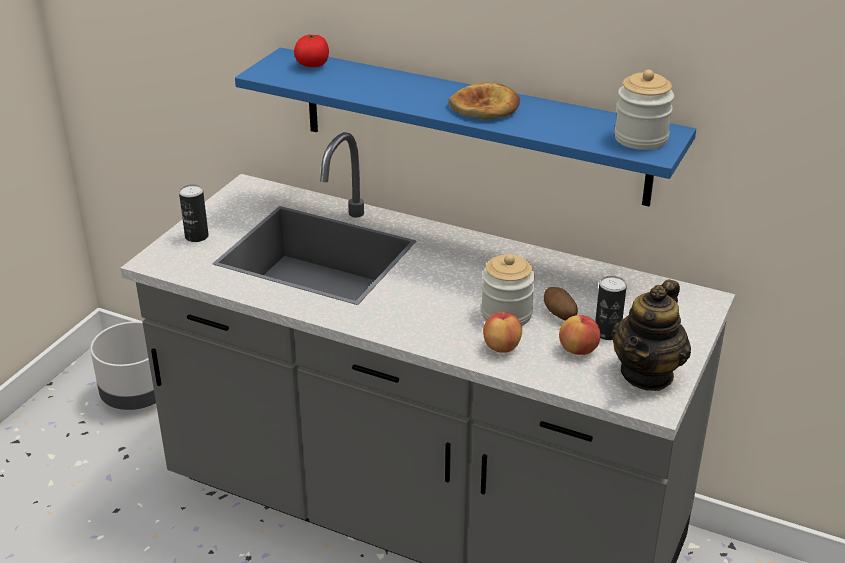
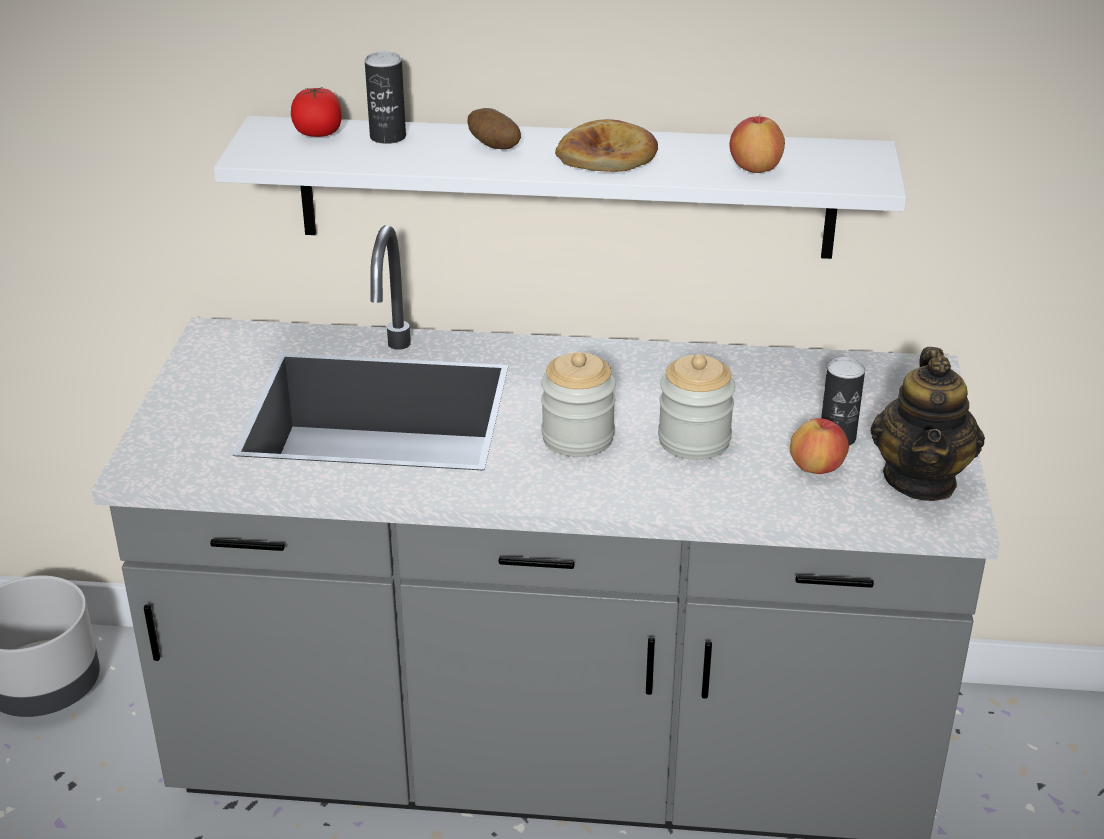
camera: 20 degrees left, 0 degrees up
can [179,184,209,242] -> can moved to [365,52,406,144]
blue shelf [235,48,696,206] -> white shelf [214,116,907,259]
apple [483,312,522,353] -> apple moved to [730,114,785,173]
potato [544,287,578,321] -> potato moved to [467,108,521,150]
jar [614,70,674,150] -> jar moved to [541,352,616,457]

